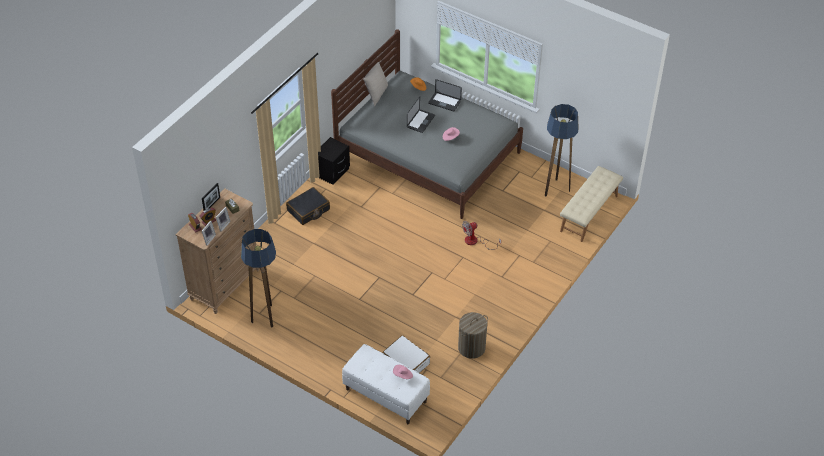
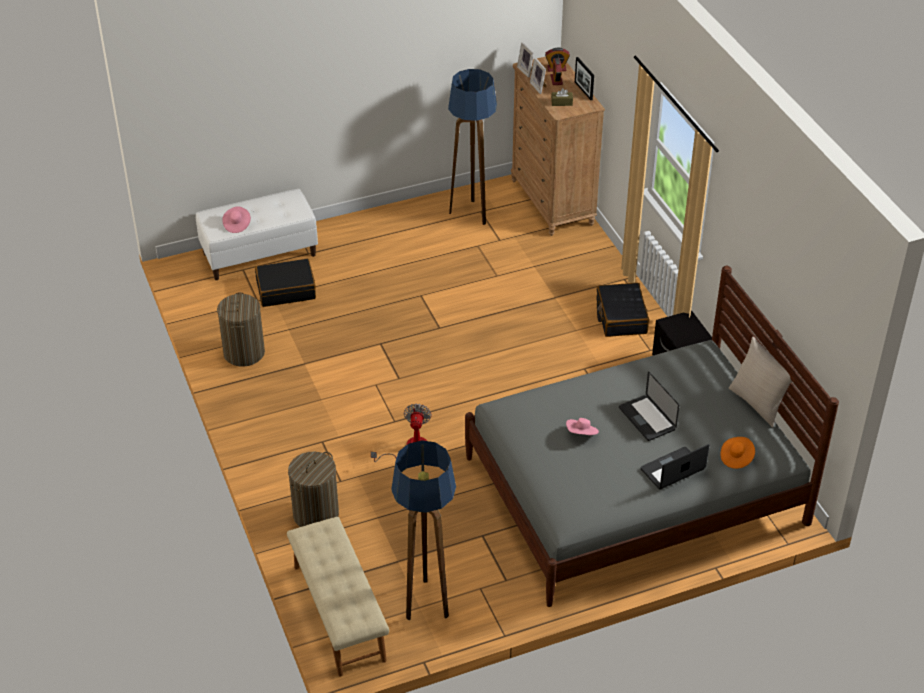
camera: 125 degrees right, 5 degrees down
white suitcase [382,335,430,373] -> black suitcase [255,259,316,307]
none -> laundry basket [288,452,339,527]

